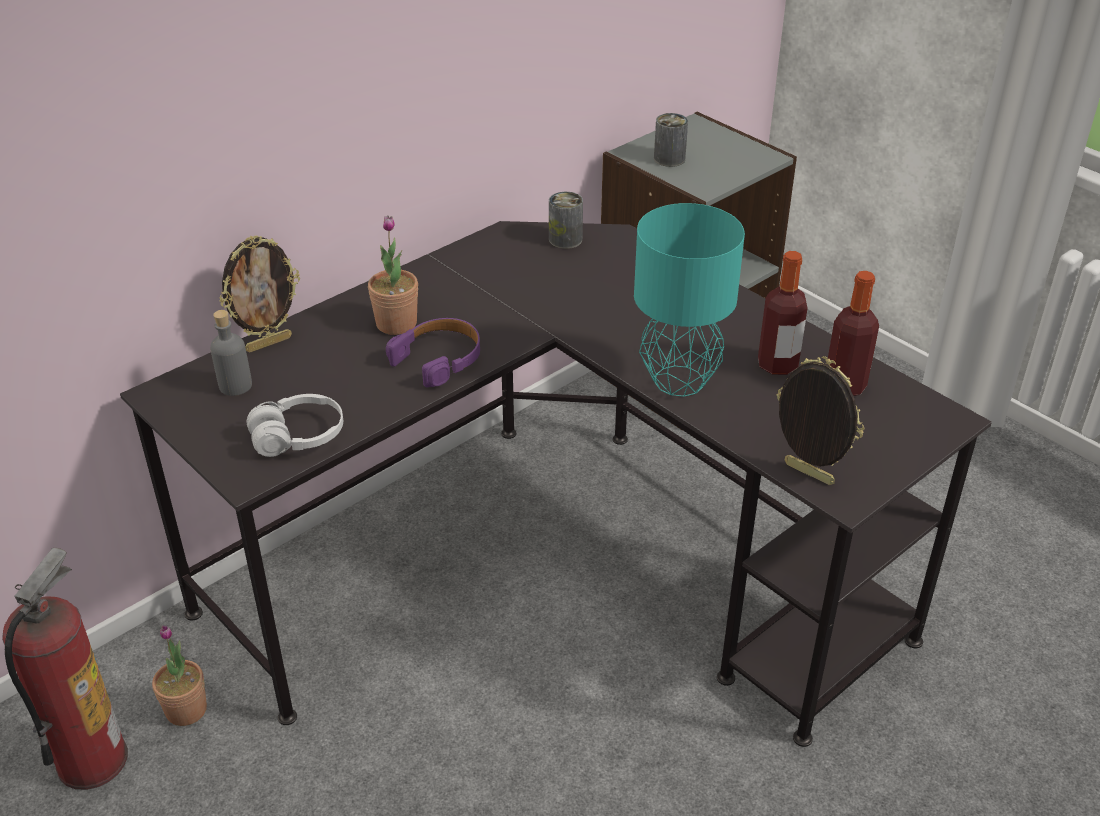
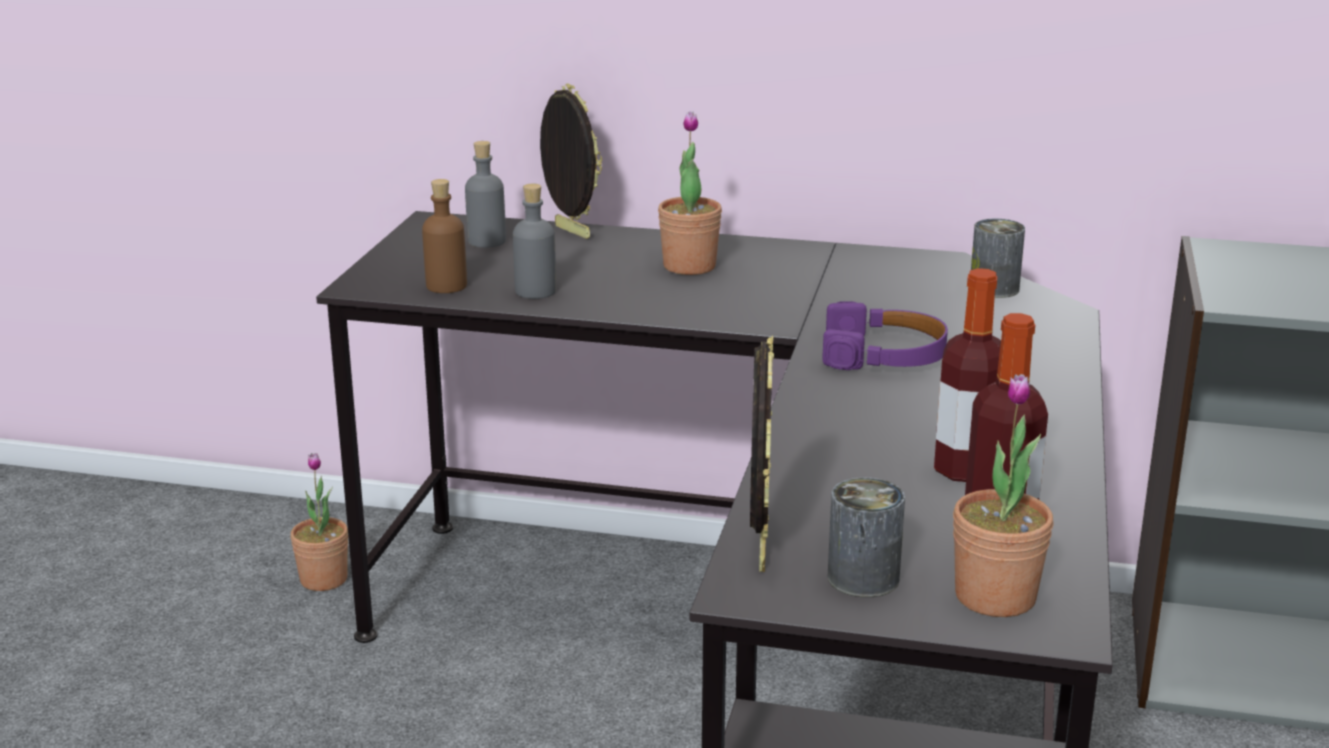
camera: 55 degrees right, 15 degrees down
fire extinguisher [2,548,128,790] -> none
picture frame [219,236,300,353] -> picture frame turned 150 degrees counterclockwise [540,83,602,239]
white headphones [246,394,343,457] -> brown bottle [422,179,467,293]
purple headphones [386,318,480,387] -> purple headphones moved to [822,301,948,370]
turquoise table lamp [634,203,745,397] -> none
can [654,113,688,167] -> can moved to [828,477,905,597]
none -> grey bottle [513,184,556,299]
none -> potted plant [953,374,1054,617]

